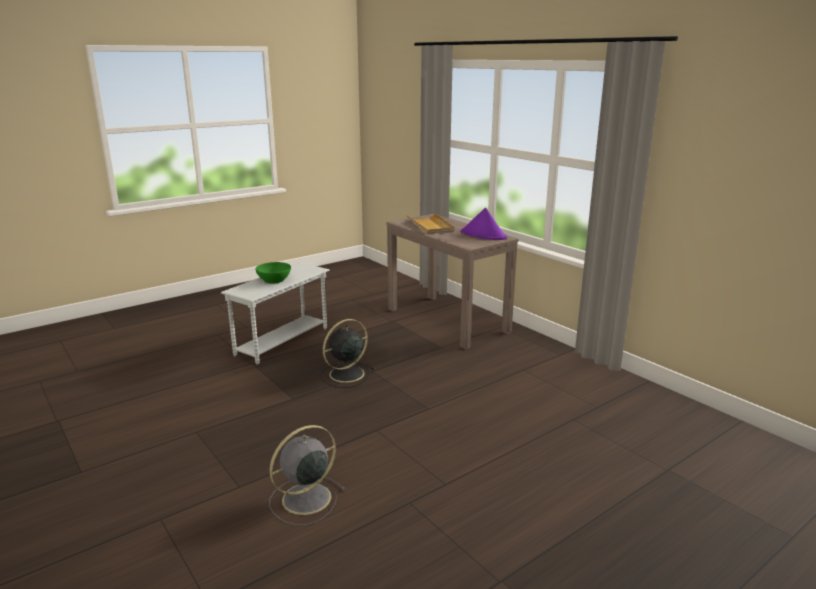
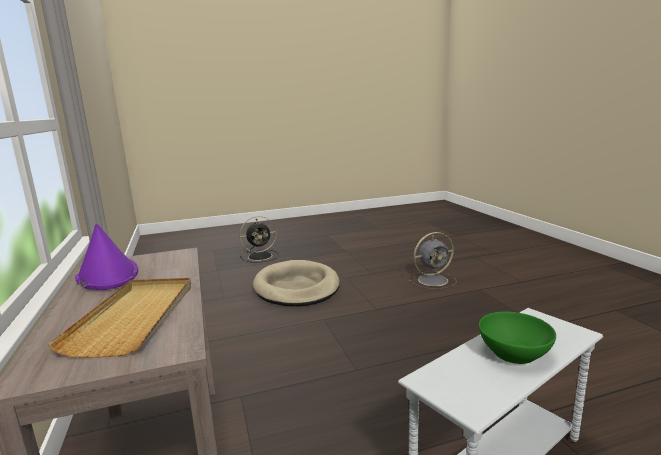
camera: 160 degrees left, 5 degrees down
black fan [320,319,374,388] -> black fan moved to [240,216,279,263]
none -> beige dog bed [253,260,340,306]

